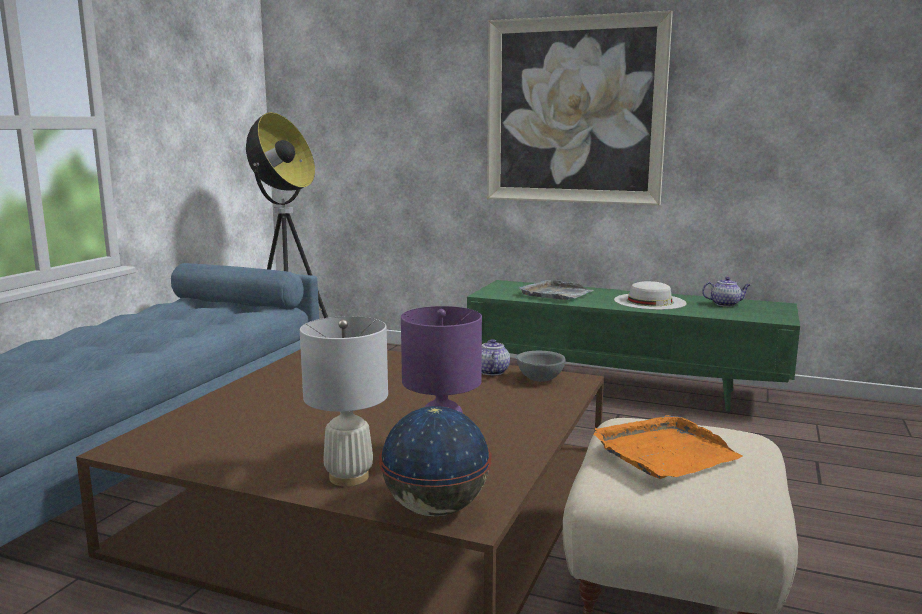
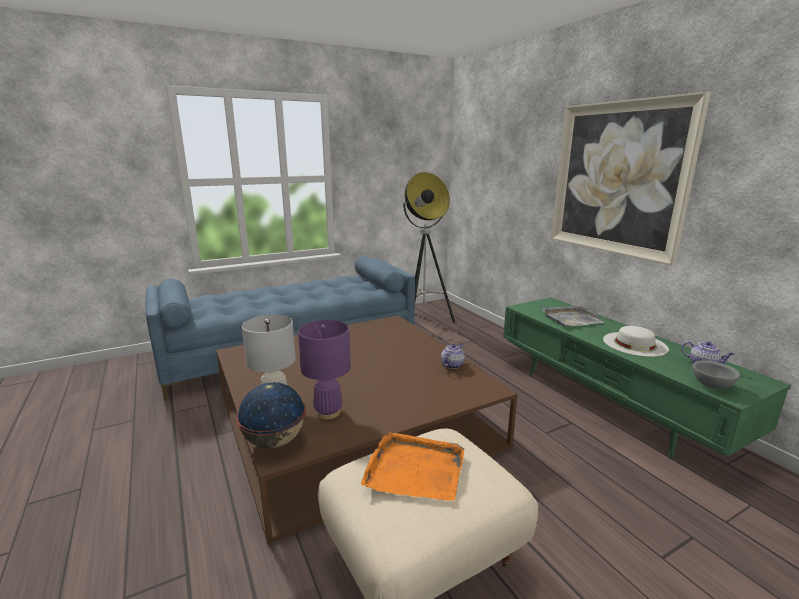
camera: 40 degrees right, 5 degrees up
grey bowl [517,351,566,382] -> grey bowl moved to [692,360,740,389]

